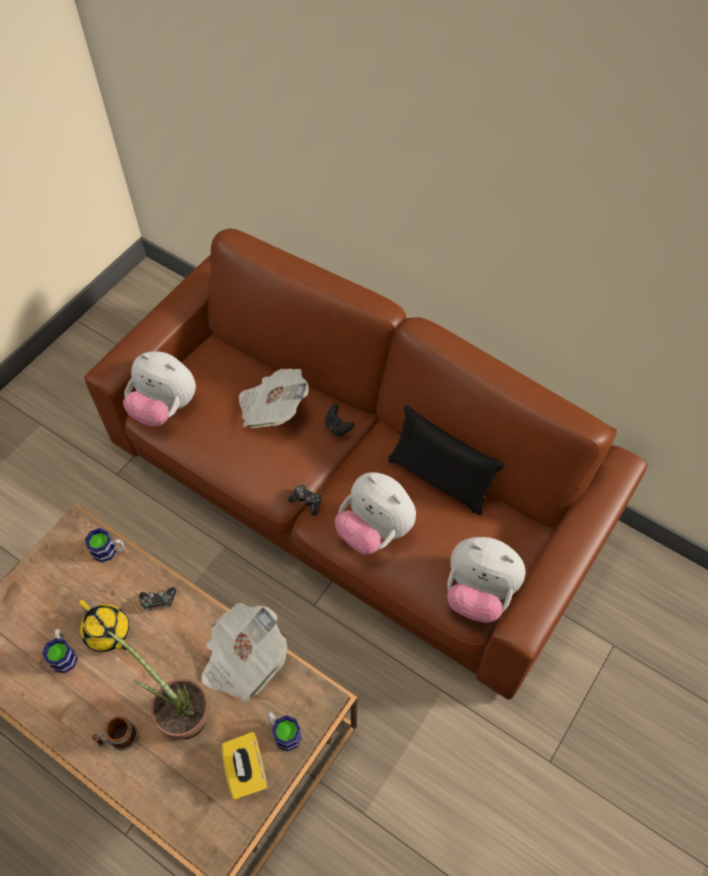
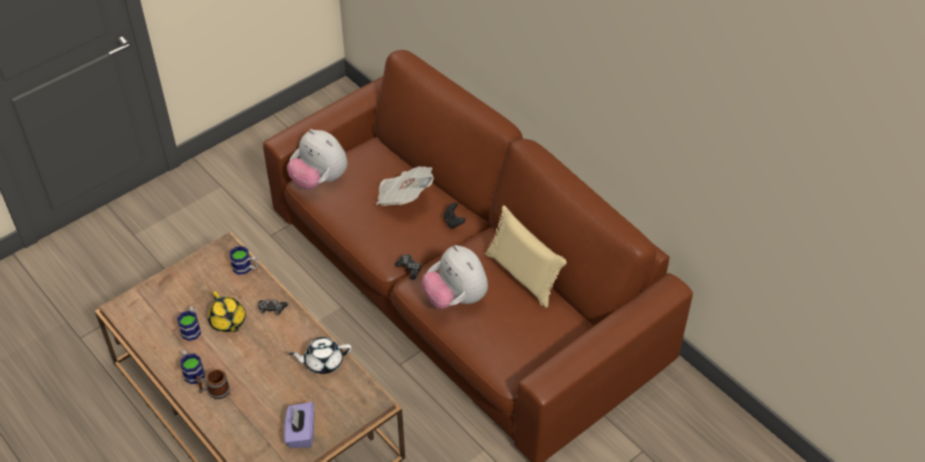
camera: 15 degrees right, 10 degrees down
potted plant [107,631,210,739] -> none
newspaper [201,603,287,702] -> white teapot [290,337,352,374]
yellow tissue box [222,732,267,800] -> purple tissue box [284,402,314,448]
mug [267,712,302,751] -> mug moved to [180,350,205,384]
black pillow [389,405,504,515] -> beige pillow [485,205,567,308]
plush toy [447,537,525,623] -> none

